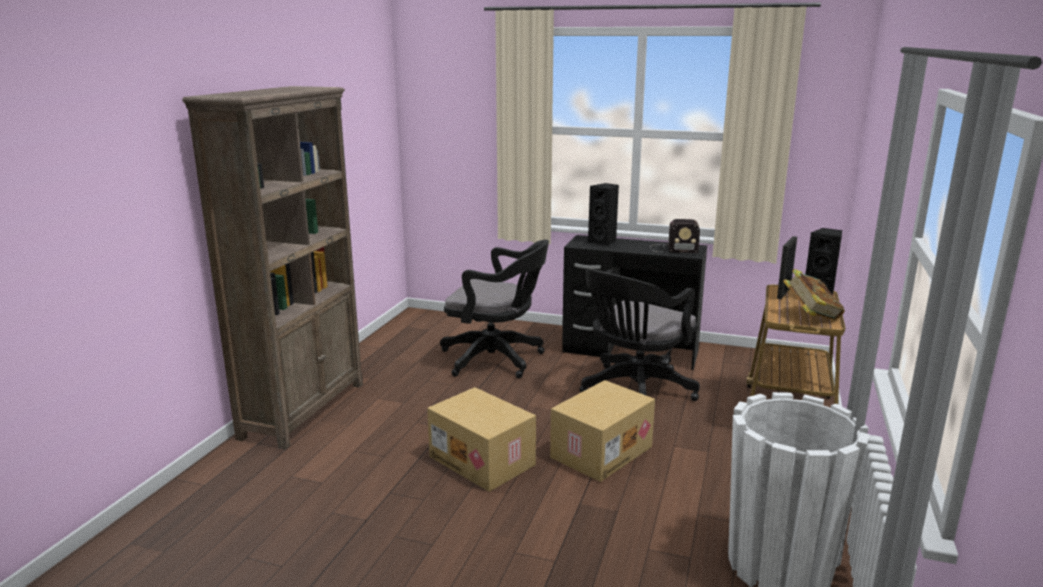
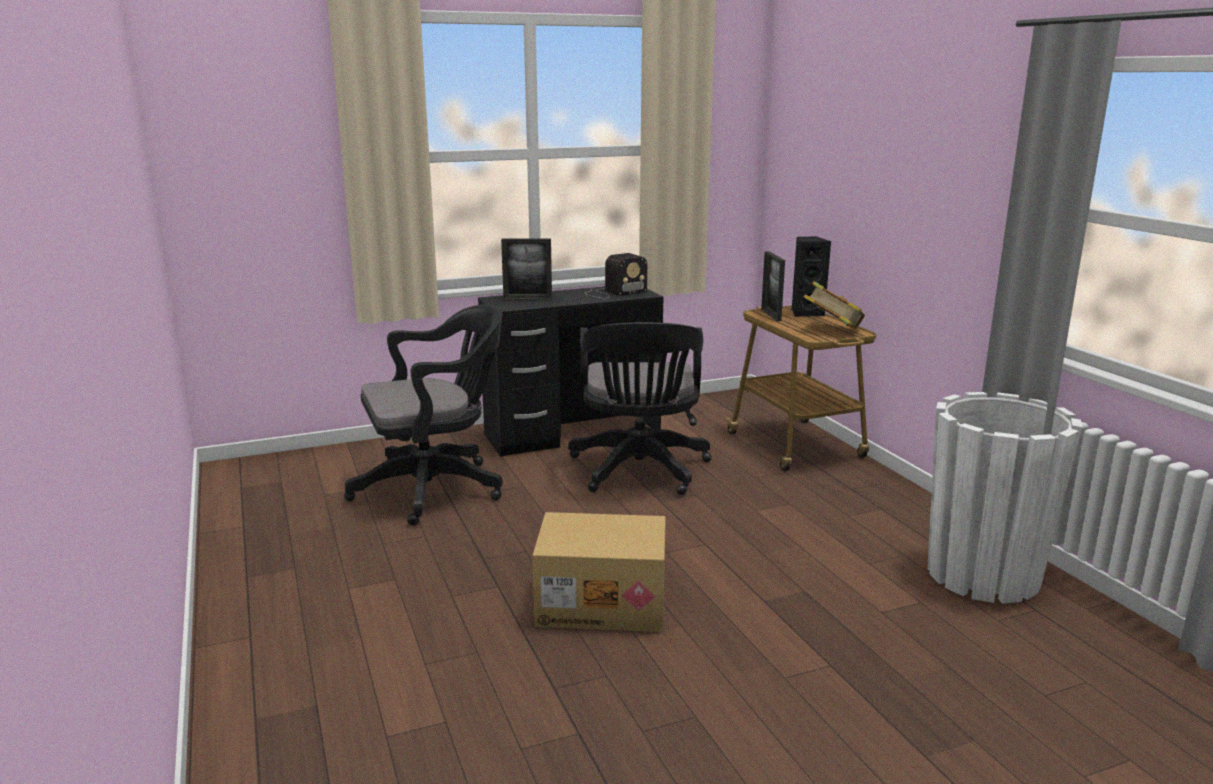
camera: 40 degrees left, 0 degrees up
brown bookcase [182,86,363,450] -> none
cardboard box [550,380,655,482] -> none
black speaker [588,183,619,246] -> picture frame [501,238,552,300]

